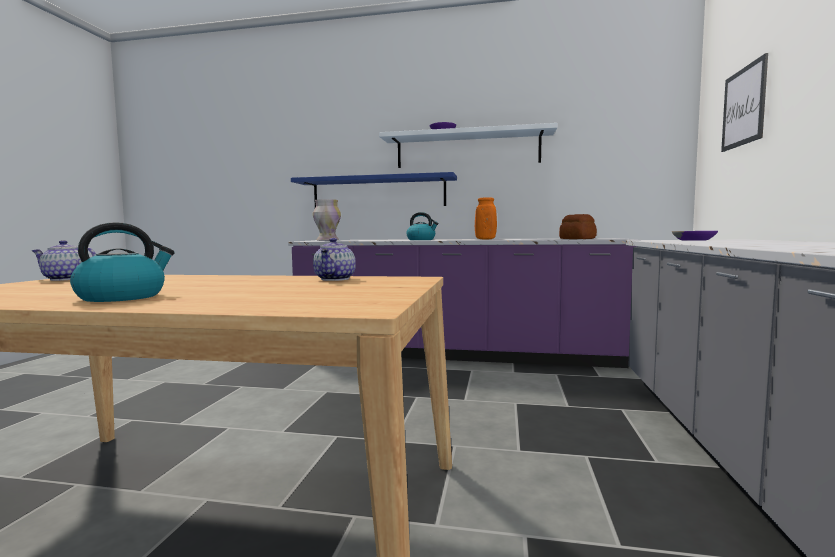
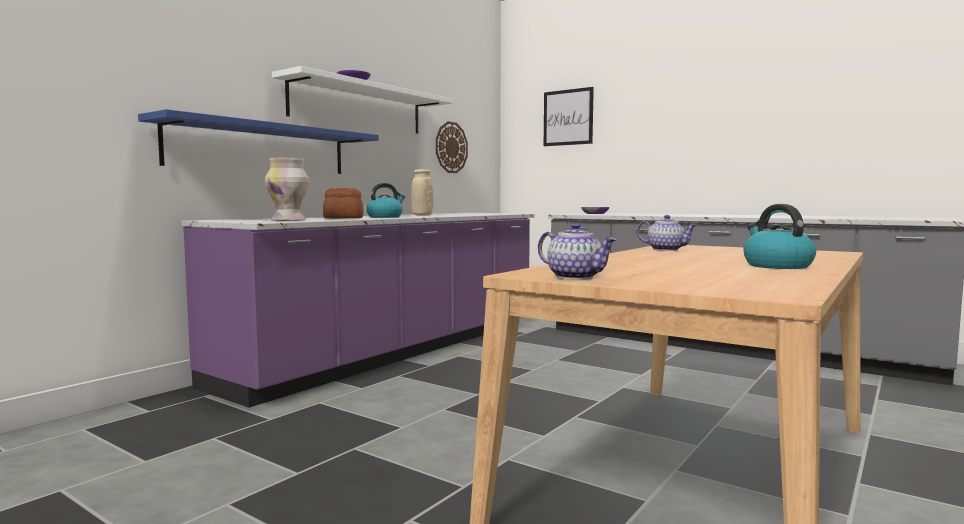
camera: 65 degrees left, 0 degrees up
teapot [32,240,96,281] -> teapot turned 75 degrees counterclockwise [538,223,617,280]
orange vase [475,197,497,239] -> beige vase [411,169,433,216]
bread [559,214,597,239] -> bread moved to [323,188,364,219]
none -> wall clock [436,121,468,173]

